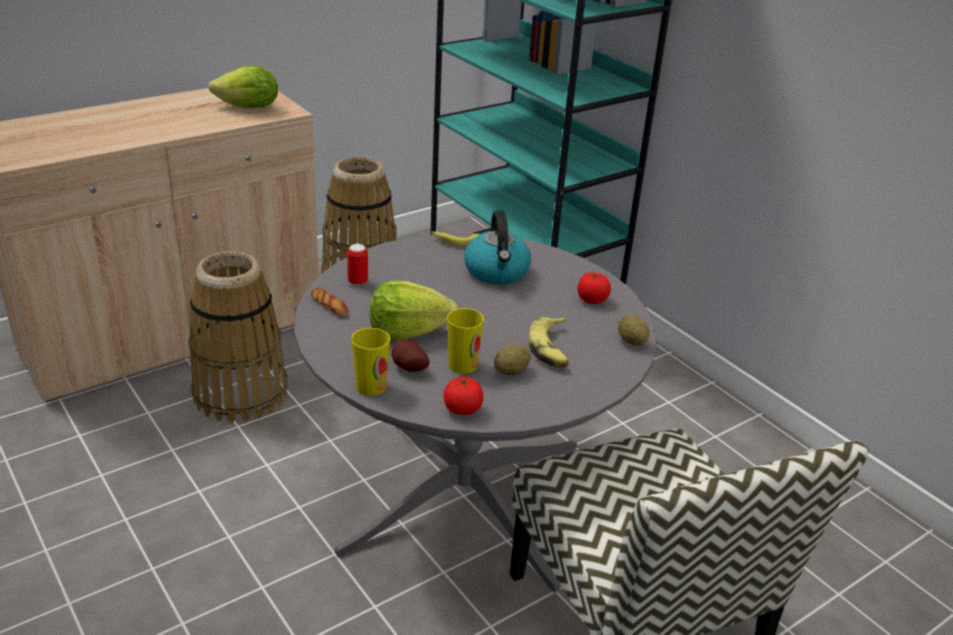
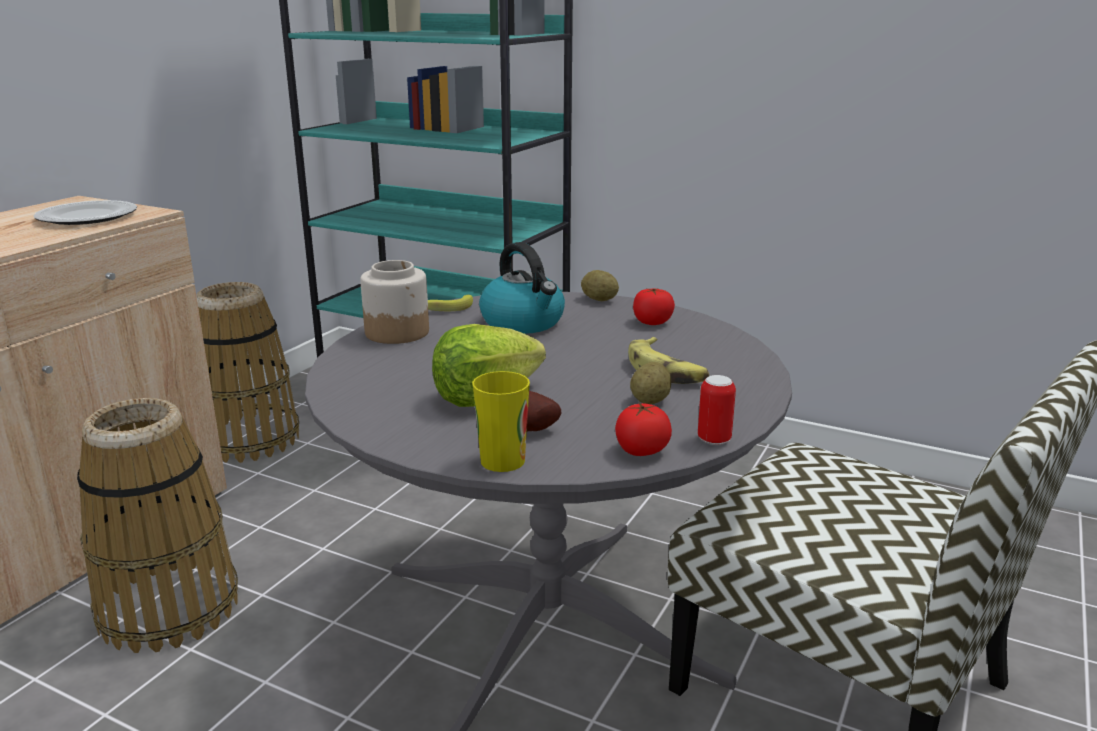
camera: 25 degrees left, 10 degrees down
lettuce [209,66,278,108] -> plate [33,200,137,225]
bread [311,287,349,317] -> none
can [347,244,368,286] -> can moved to [698,375,736,445]
cup [447,308,484,374] -> none
potato [618,314,650,345] -> potato moved to [581,270,619,301]
none -> jar [360,260,429,344]

